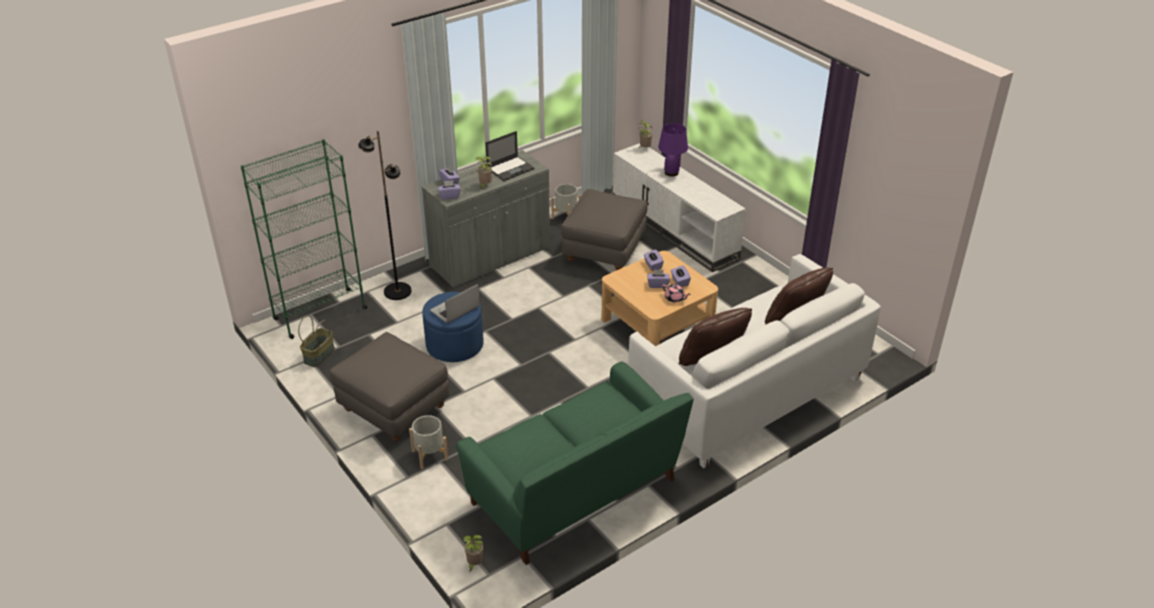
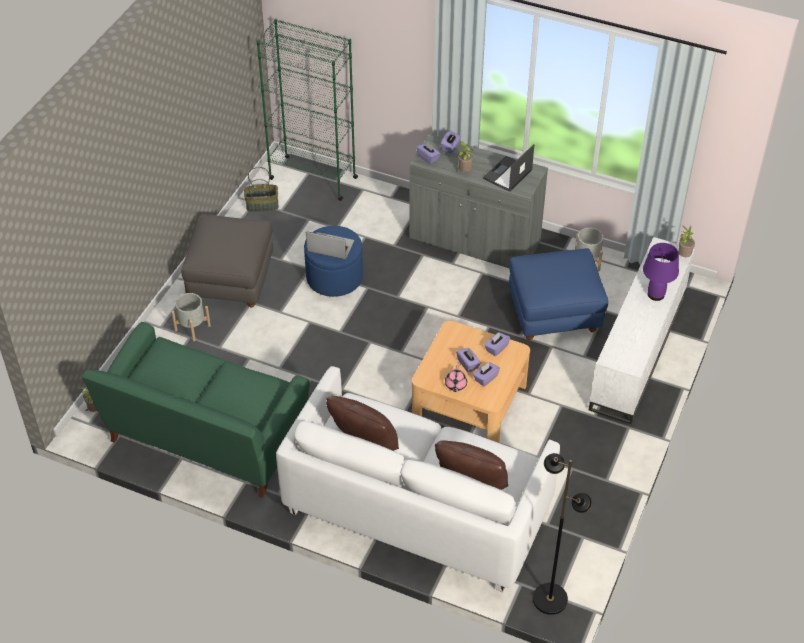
camera: 60 degrees right, 10 degrees up
black floor lamp [358,131,412,300] -> black floor lamp moved to [533,453,592,615]
laptop [485,131,535,181] -> laptop turned 105 degrees clockwise [483,144,534,192]
grey ottoman [561,189,648,271] -> blue ottoman [509,248,608,340]

